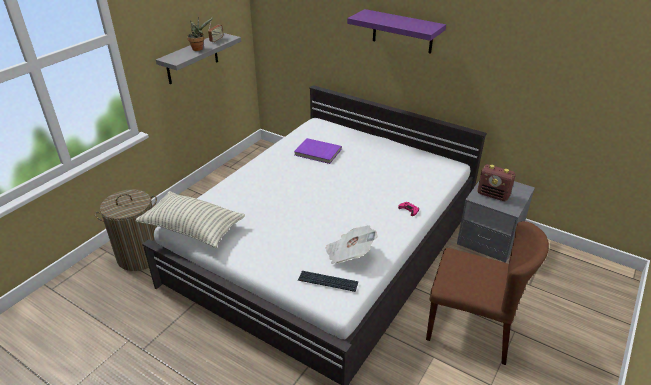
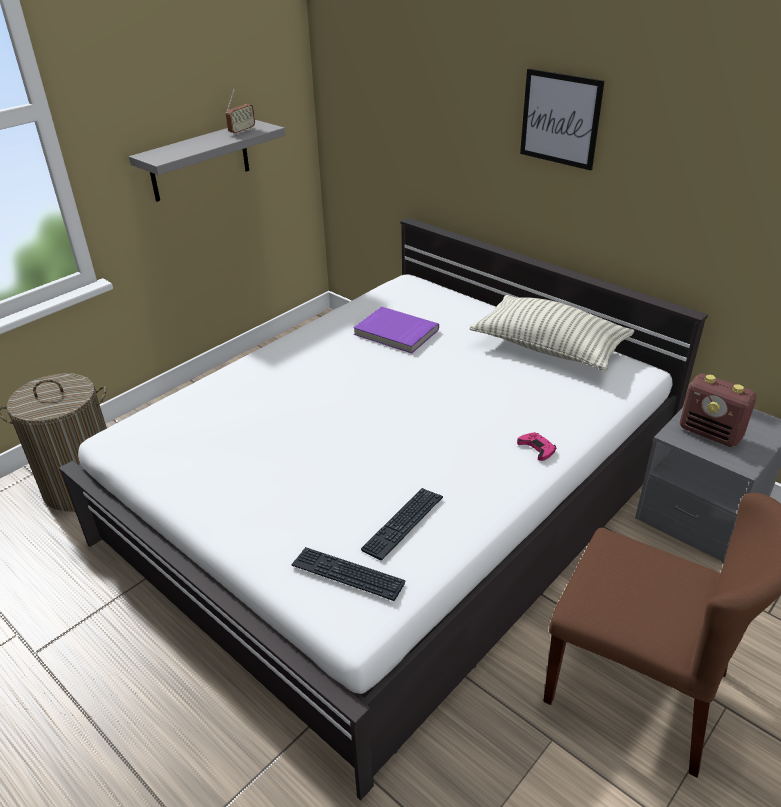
camera: 10 degrees right, 0 degrees up
pillow [136,191,245,248] -> pillow moved to [470,295,634,371]
potted plant [187,17,213,51] -> none
newspaper [326,225,377,264] -> keyboard [361,488,443,560]
purple shelf [347,9,446,54] -> picture [520,69,604,170]

